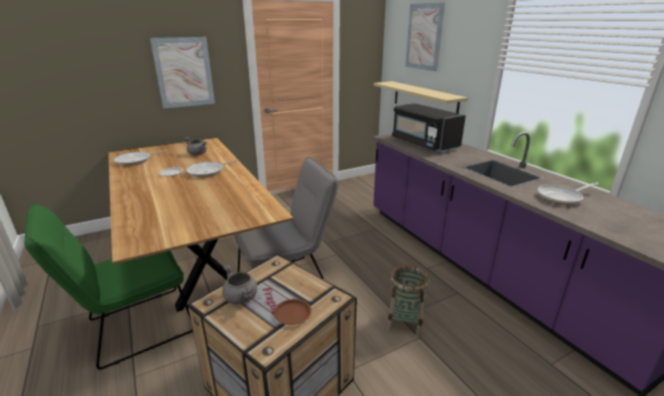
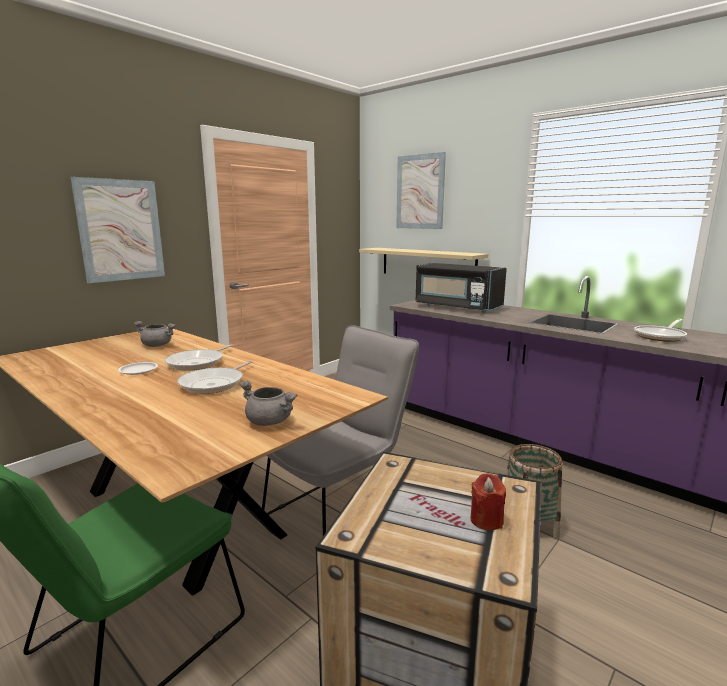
camera: 20 degrees left, 10 degrees down
frying pan [114,150,167,166] -> frying pan moved to [177,360,253,394]
grey cooking pot [222,265,257,304] -> grey cooking pot moved to [239,381,297,426]
brown plate [274,299,312,325] -> red candle [470,473,506,530]

